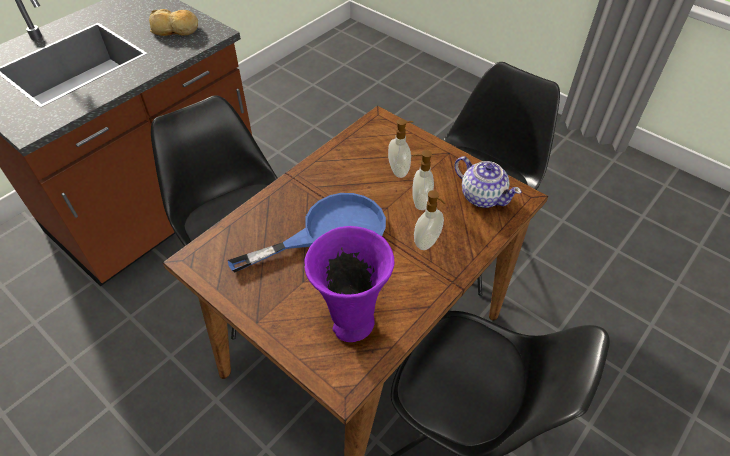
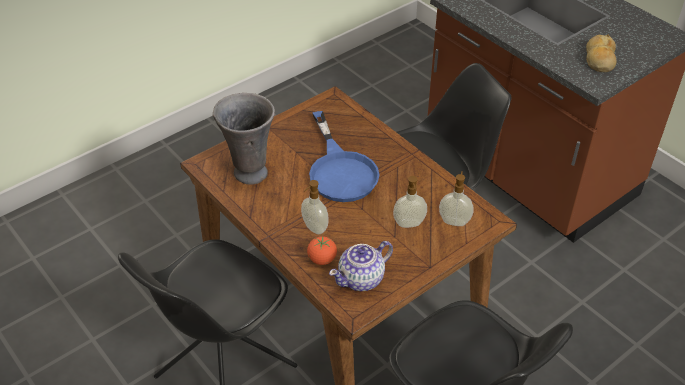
camera: 100 degrees right, 5 degrees down
purple vase [304,226,395,342] -> grey vase [213,93,275,184]
soap dispenser [412,150,434,210] -> soap dispenser moved to [439,171,474,226]
none -> tomato [307,236,337,265]

